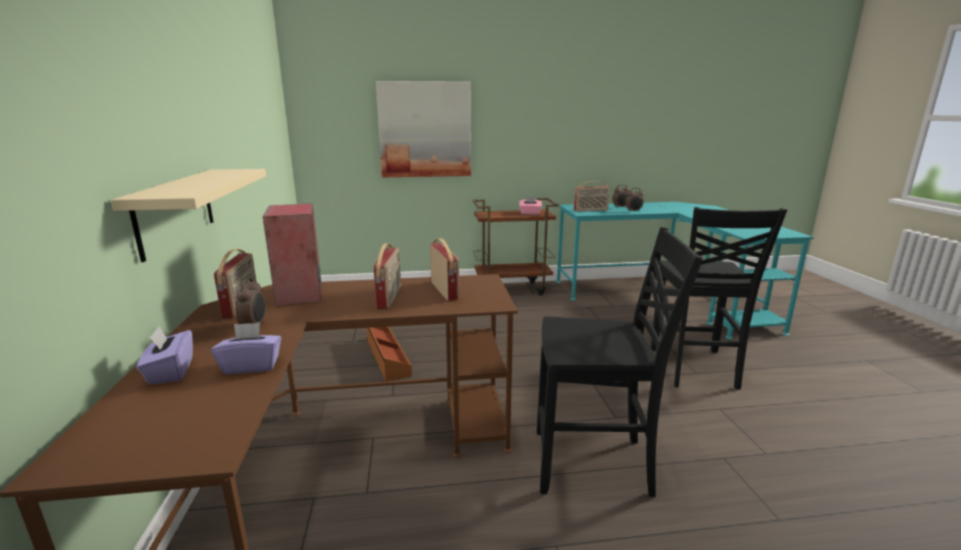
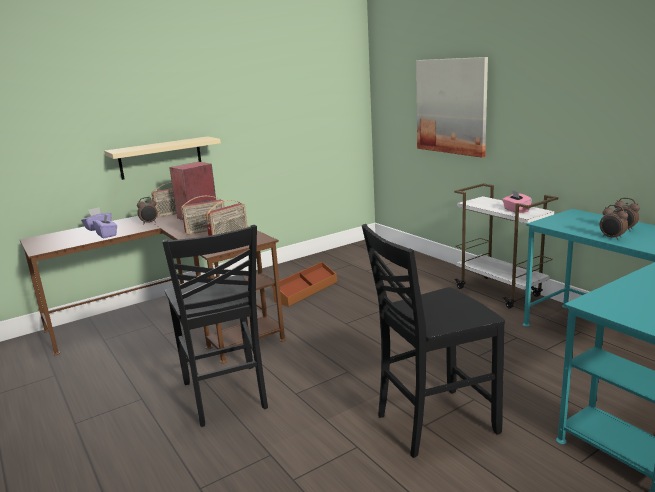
camera: 65 degrees right, 0 degrees up
brown cart [473,198,559,296] -> white cart [454,183,558,308]
radio [574,181,610,212] -> none

